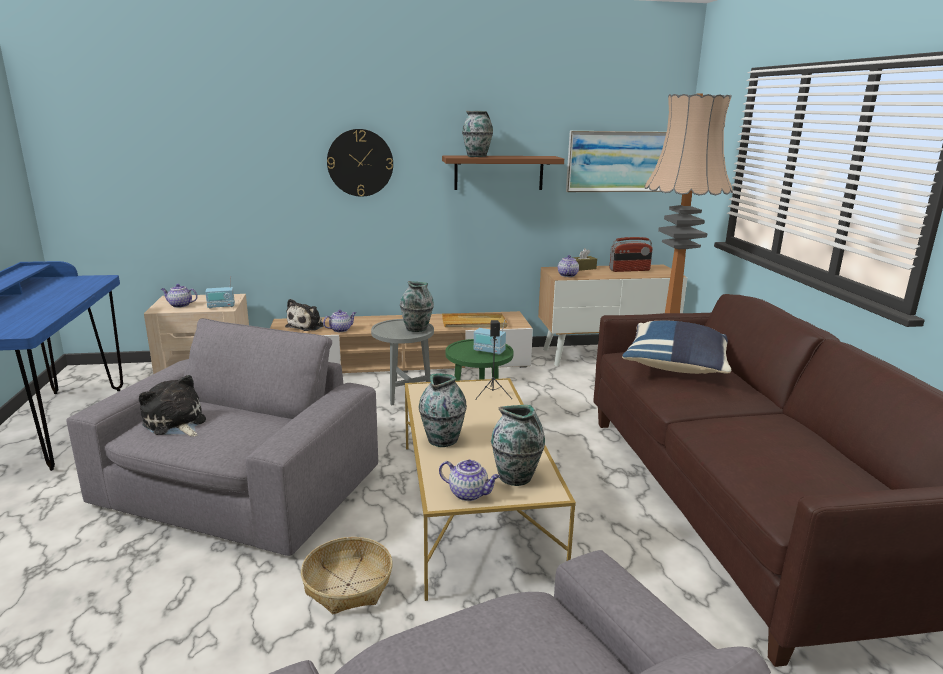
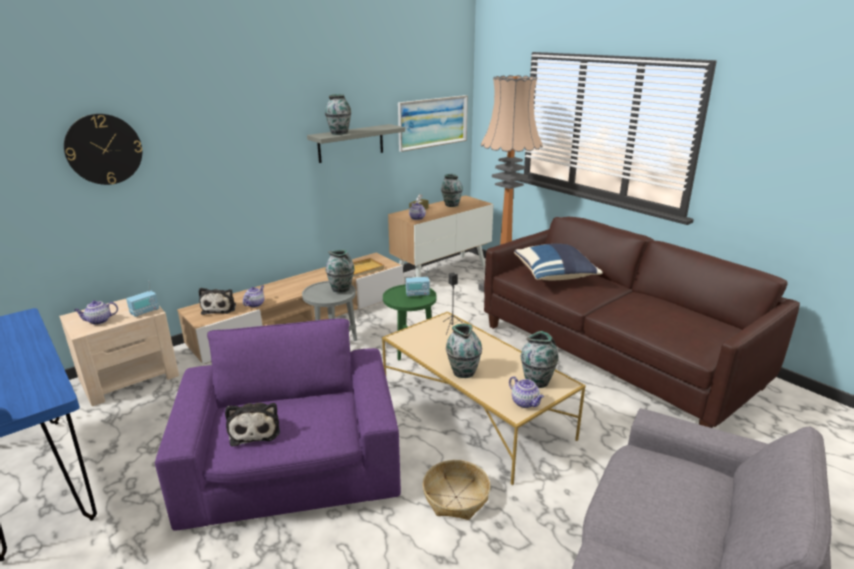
camera: 30 degrees left, 5 degrees up
grey armchair [66,318,378,556] -> purple armchair [155,318,401,531]
plush toy [139,375,206,437] -> plush toy turned 120 degrees counterclockwise [225,403,280,446]
wall clock [327,129,393,197] -> wall clock moved to [64,114,142,185]
teapot [439,460,500,501] -> teapot turned 60 degrees clockwise [509,376,544,408]
brown shelf [442,155,564,190] -> grey shelf [307,124,405,163]
radio [609,237,653,272] -> vase [441,174,463,207]

